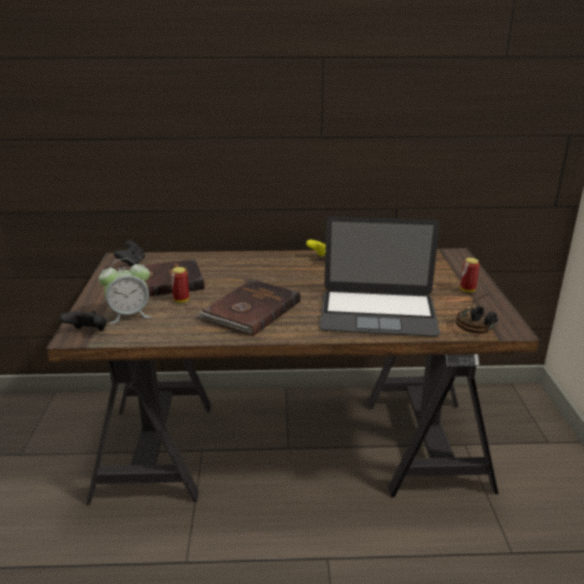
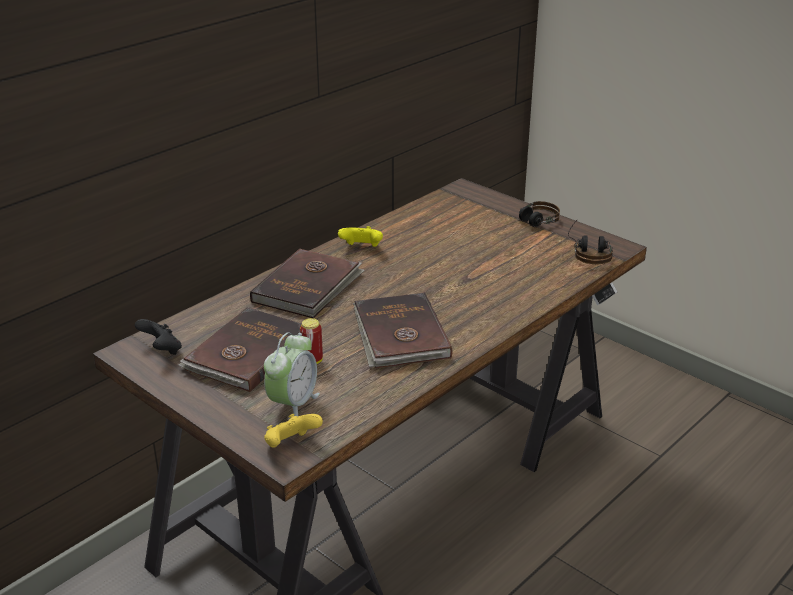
camera: 45 degrees left, 5 degrees up
black game controller [60,311,107,331] -> yellow game controller [264,414,323,448]
laptop [320,216,440,337] -> none
can [460,258,480,292] -> headphones [519,201,560,228]
none -> brown book [250,249,365,318]

